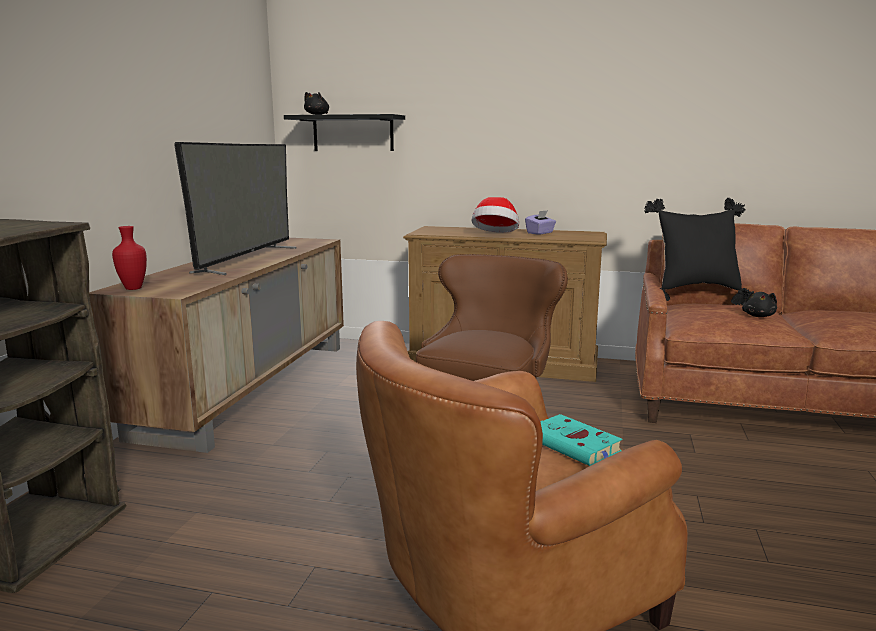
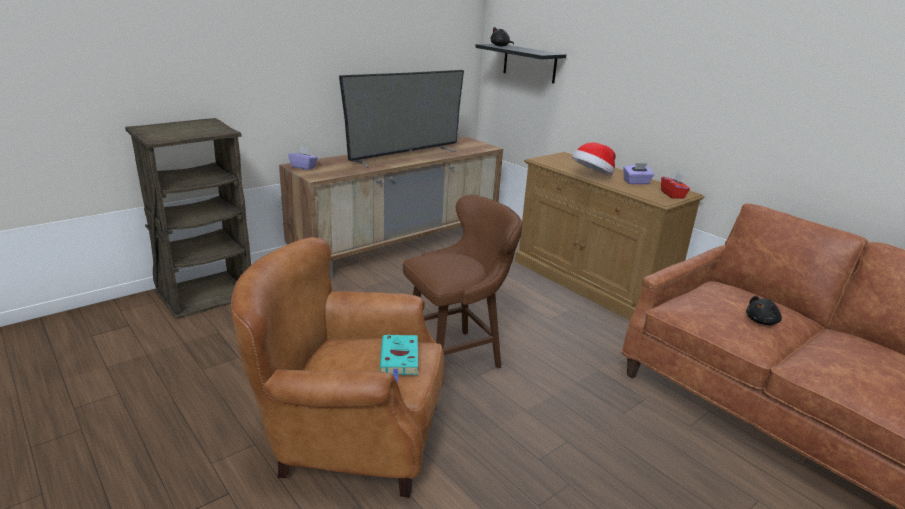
camera: 35 degrees right, 10 degrees up
red vase [112,226,147,290] -> purple tissue box [288,147,318,170]
black pillow [644,197,751,306] -> none
none -> red tissue box [661,173,690,199]

